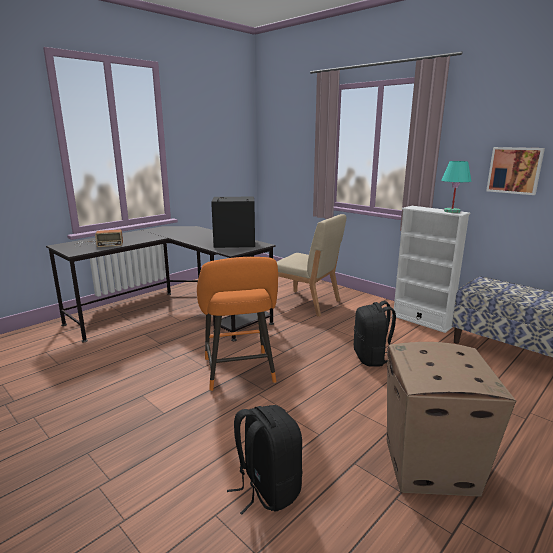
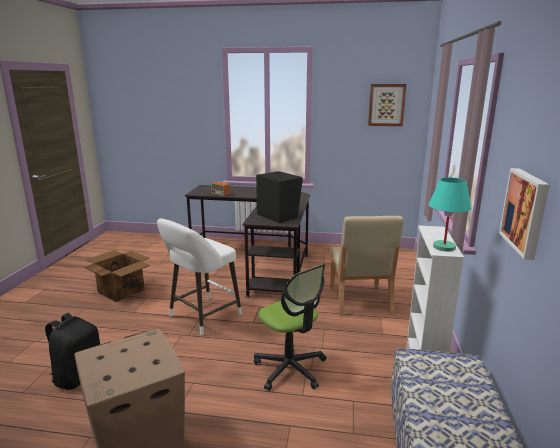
camera: 55 degrees right, 0 degrees up
orange stool [197,257,278,391] -> white stool [157,218,242,336]
black backpack [354,301,396,366] -> office chair [254,264,326,391]
none -> cardboard box [84,250,150,302]
none -> picture [368,84,406,126]

